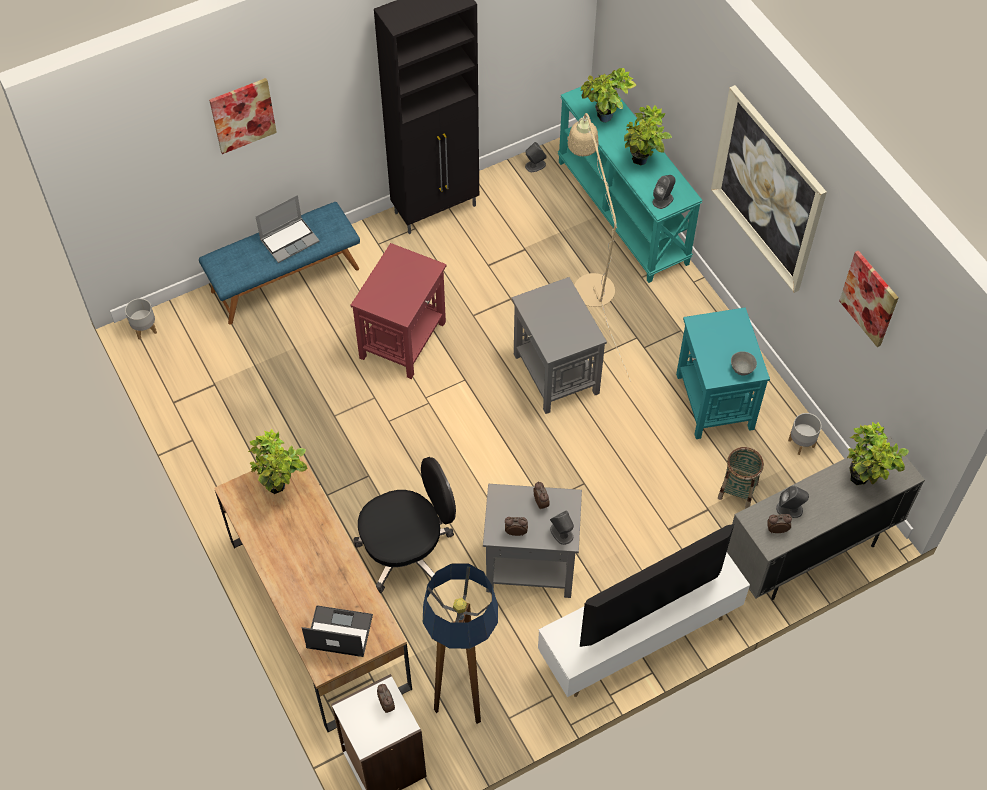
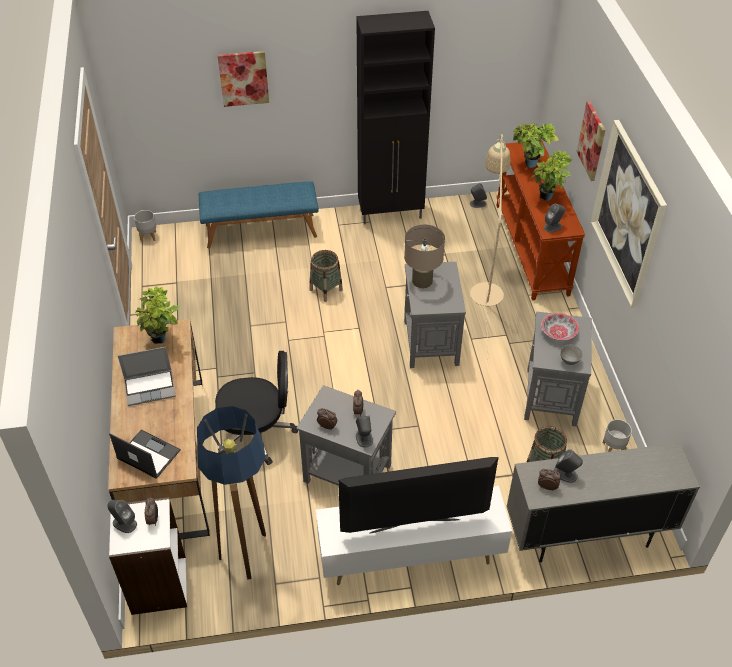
camera: 20 degrees right, 10 degrees down
laptop [255,195,320,263] -> laptop moved to [118,347,176,406]
red side table [351,243,446,379] -> basket [309,250,343,302]
turquoise console table [558,87,703,283] -> brown console table [496,140,585,300]
turquoise side table [676,307,770,439] -> grey side table [524,311,592,427]
picture [839,250,899,347] -> picture moved to [577,101,605,181]
potted plant [847,422,909,485] -> none
none -> grey speaker [107,500,137,533]
none -> beige table lamp [404,225,445,288]
none -> bowl [541,313,579,340]

